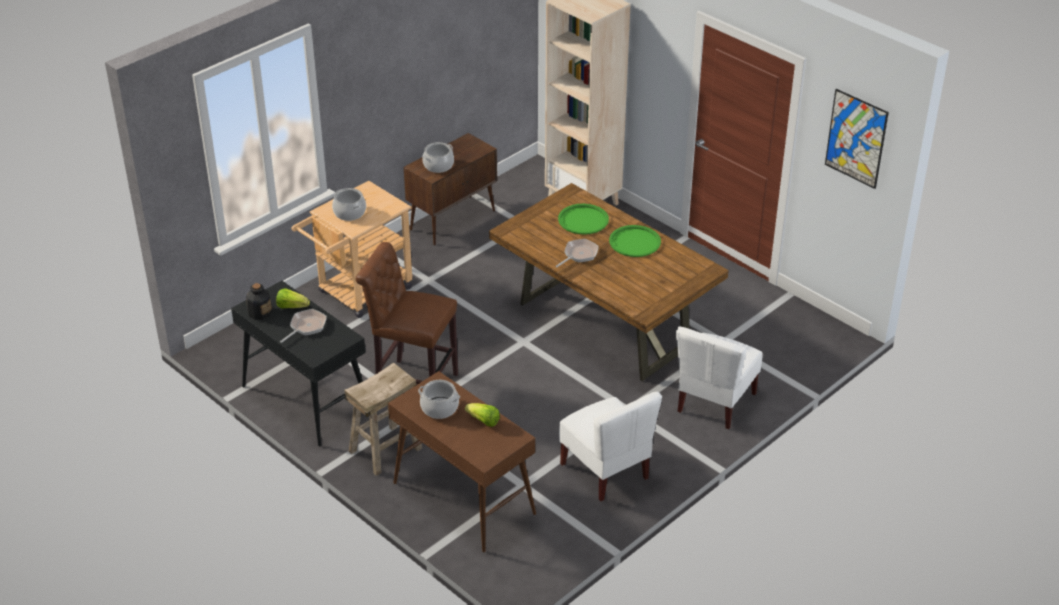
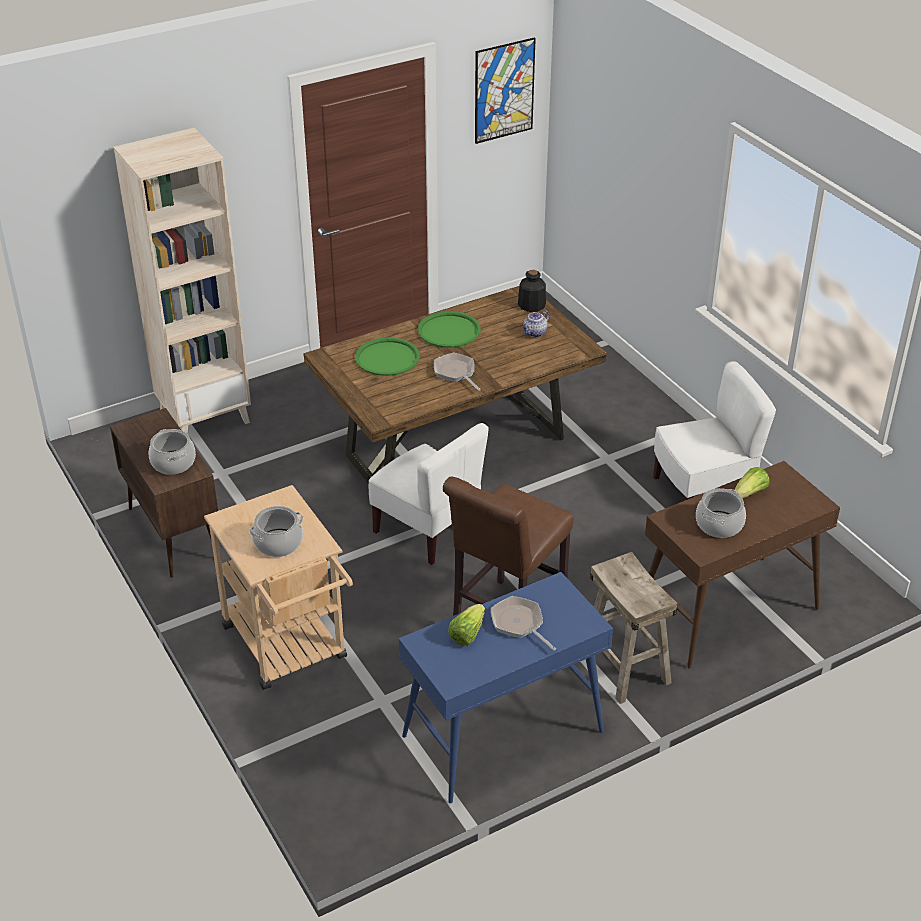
camera: 75 degrees left, 0 degrees up
black console table [231,281,366,447] -> blue console table [399,572,613,803]
bottle [246,283,273,320] -> bottle moved to [518,270,546,312]
white chair [676,326,763,429] -> white chair moved to [369,423,489,565]
none -> teapot [522,310,549,337]

